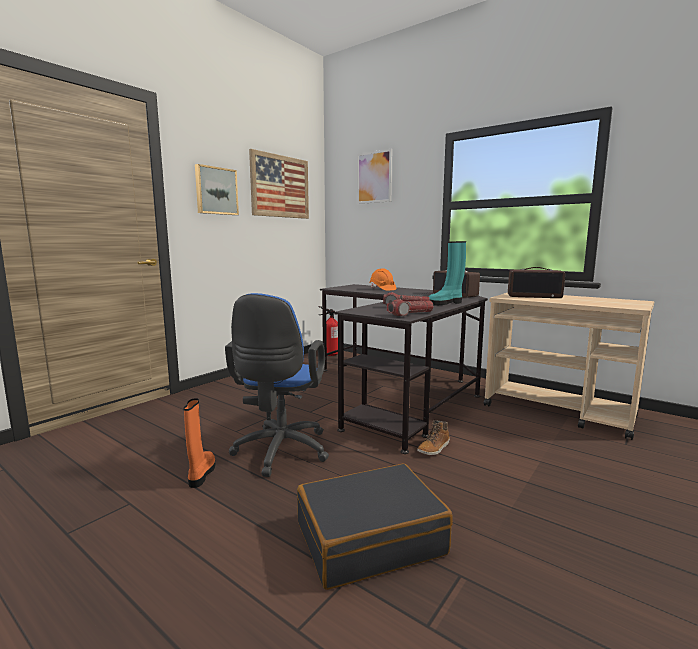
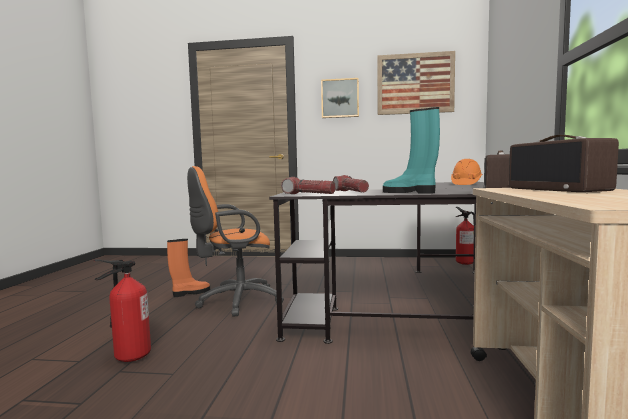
camera: 60 degrees right, 5 degrees down
blue office chair [225,293,329,477] -> orange office chair [187,166,284,316]
black suitcase [297,463,453,590] -> fire extinguisher [93,259,151,362]
picture [357,149,392,204] -> none
boot [417,420,450,456] -> none

